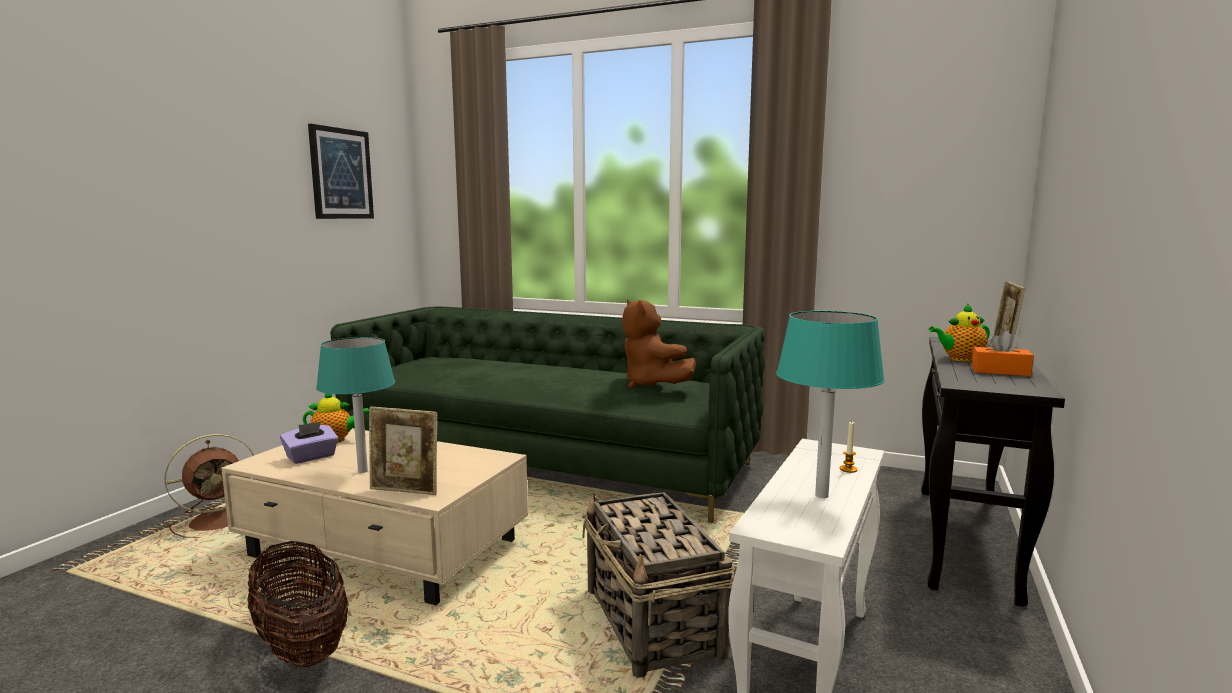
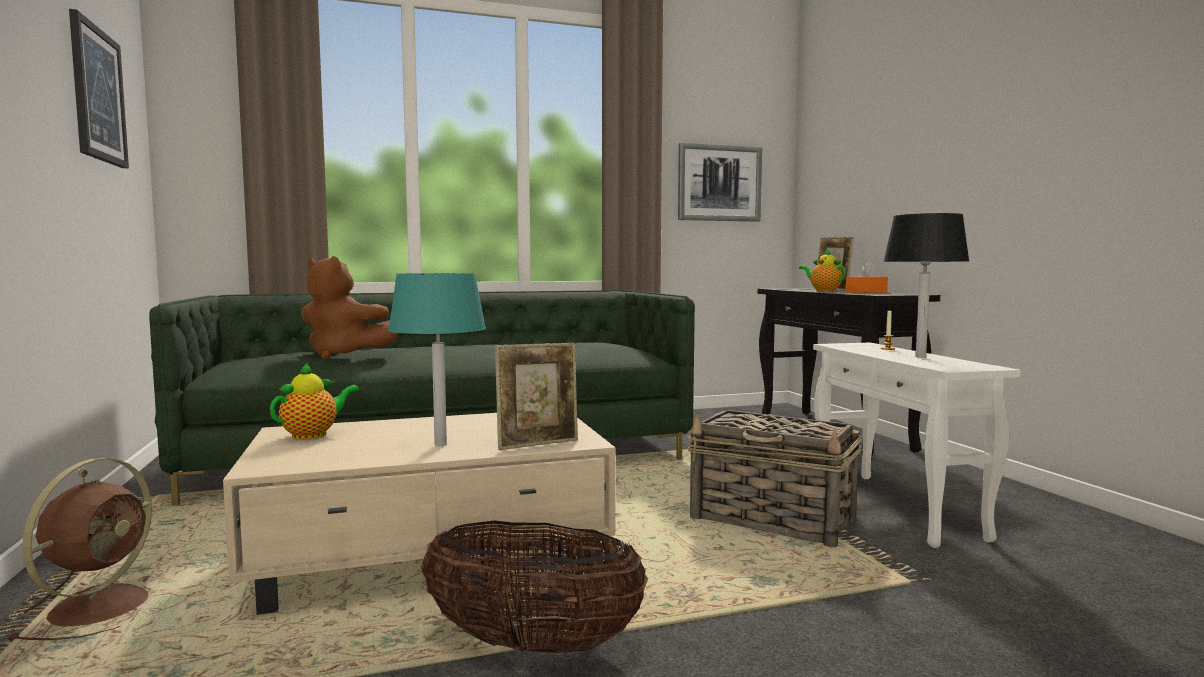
camera: 40 degrees left, 5 degrees down
purple tissue box [280,421,338,464] -> none
brown plush toy [622,299,696,389] -> brown plush toy moved to [301,256,399,360]
turquoise table lamp [776,311,885,498] -> black table lamp [883,213,970,358]
teapot [929,303,990,362] -> teapot turned 105 degrees clockwise [799,248,846,292]
none -> picture [678,143,762,222]

